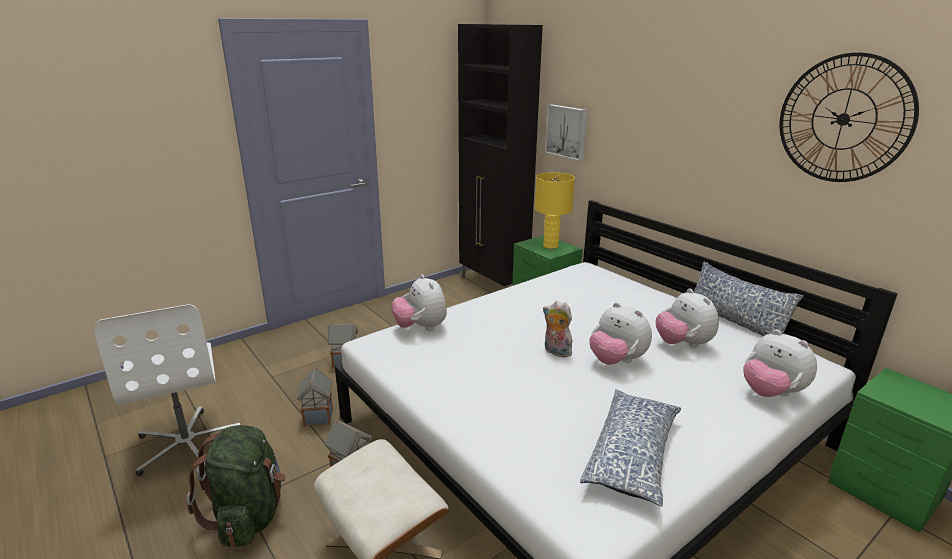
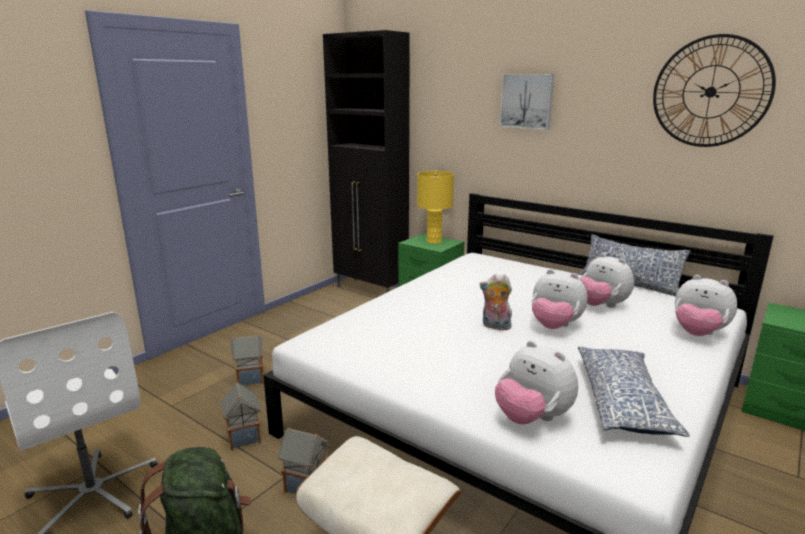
camera: 15 degrees left, 5 degrees down
plush toy [392,274,447,331] -> plush toy moved to [495,341,578,424]
picture [545,104,588,161] -> picture moved to [500,74,554,130]

